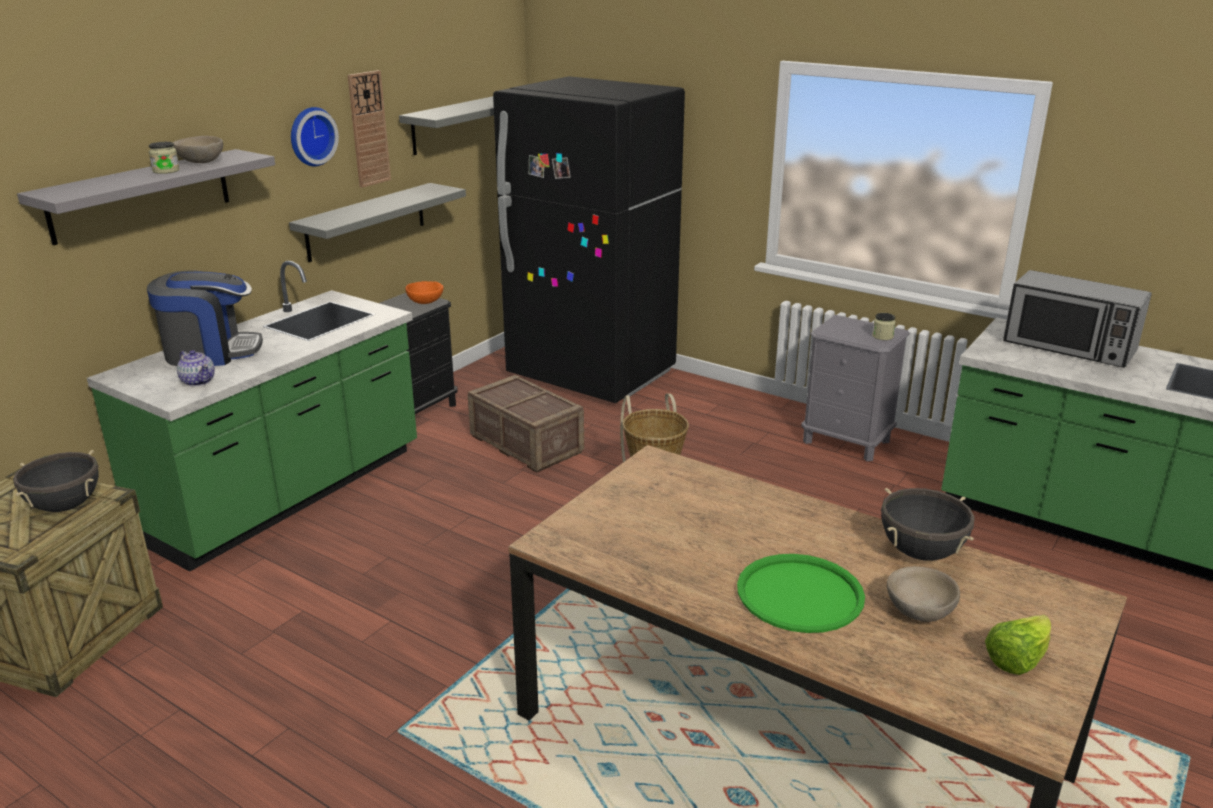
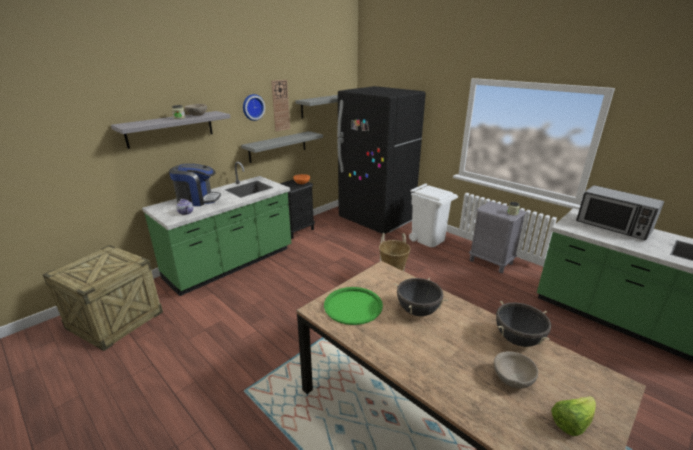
camera: 10 degrees right, 0 degrees up
black cooking pot [13,450,99,512] -> black cooking pot moved to [394,277,448,316]
crate [468,375,584,473] -> none
green tray [737,554,865,633] -> green tray moved to [324,287,383,325]
none -> white trash can [409,183,458,247]

